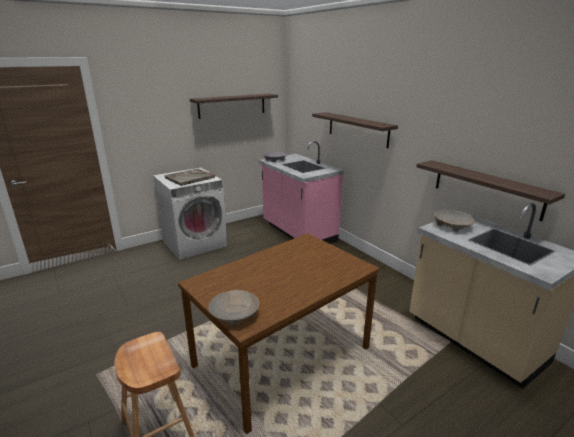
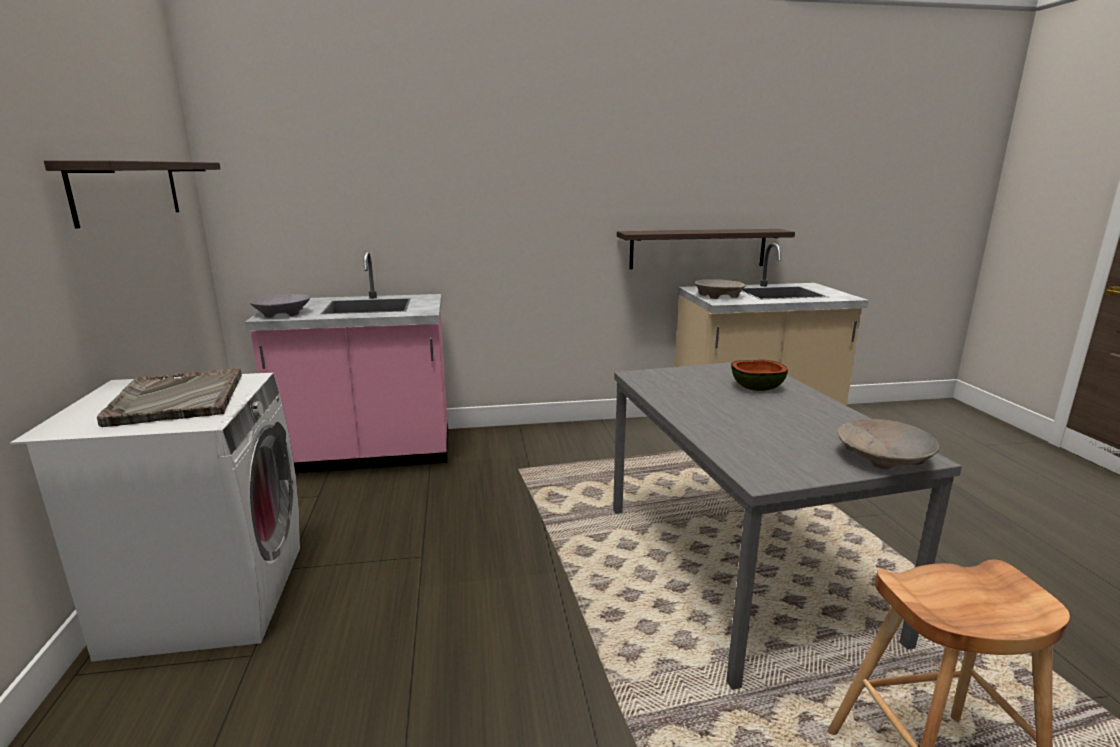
camera: 65 degrees left, 5 degrees down
brown dining table [178,233,380,434] -> grey dining table [613,360,962,690]
shelf [312,112,398,148] -> none
none -> bowl [731,360,788,391]

